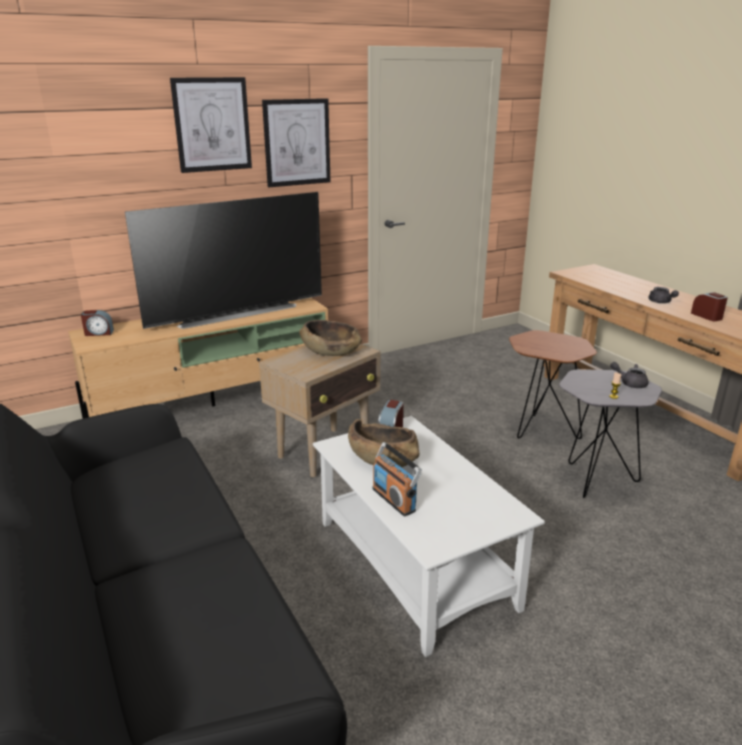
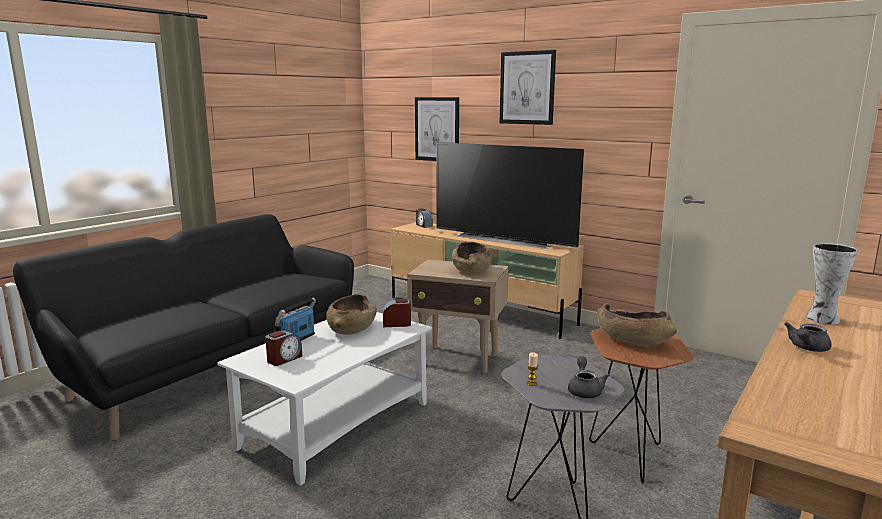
camera: 65 degrees right, 10 degrees down
picture [262,98,330,187] -> picture moved to [415,97,459,161]
alarm clock [691,292,728,321] -> alarm clock moved to [265,330,302,366]
none -> brown bowl [597,303,676,347]
none -> vase [806,243,858,325]

